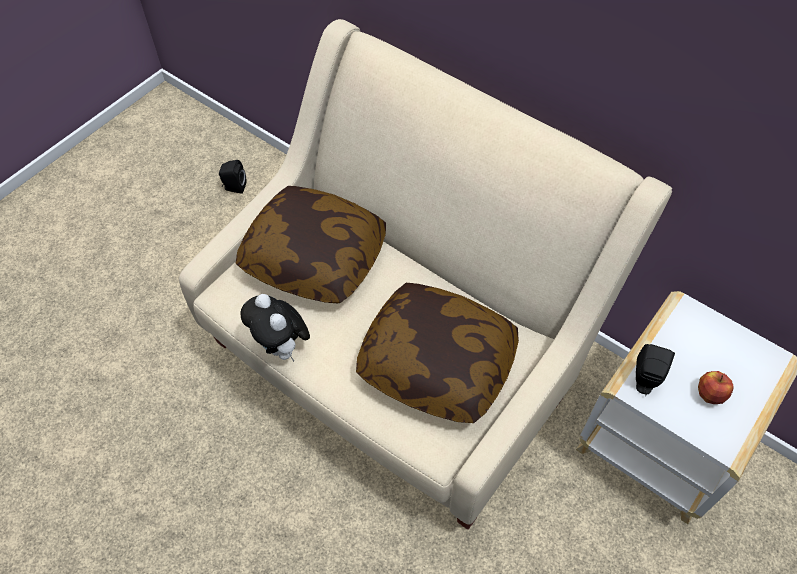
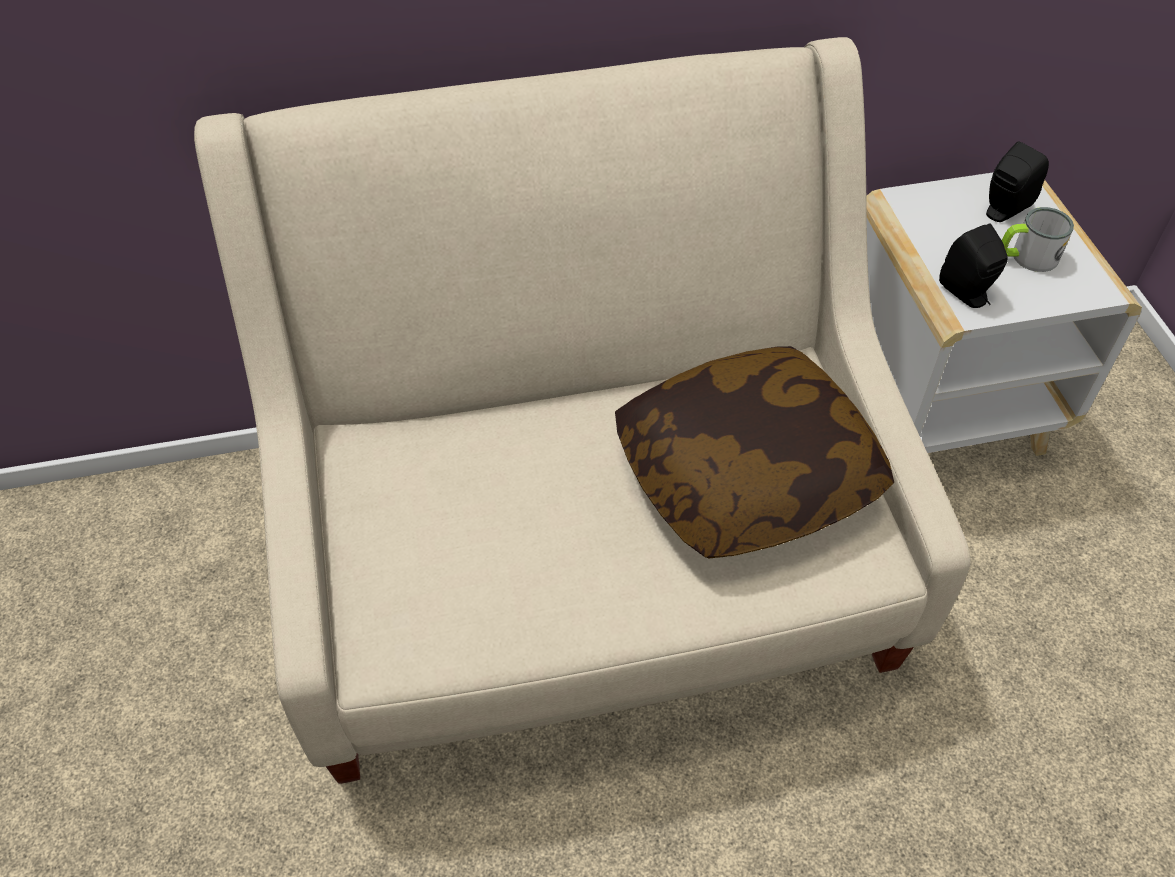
camera: 50 degrees left, 5 degrees down
black speaker [219,160,247,194] -> black speaker moved to [986,142,1049,222]
pillow [236,186,386,303] -> none
plush toy [240,294,310,362] -> none
apple [698,371,734,404] -> mug [1002,207,1074,272]

